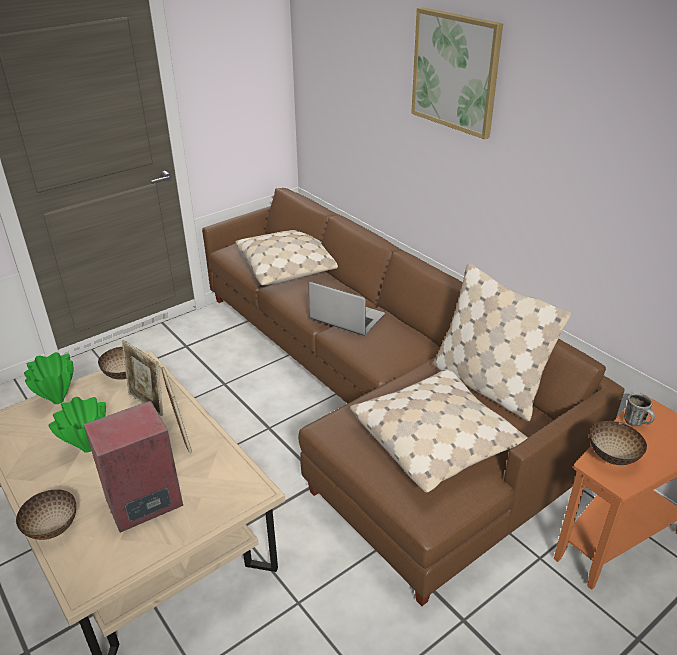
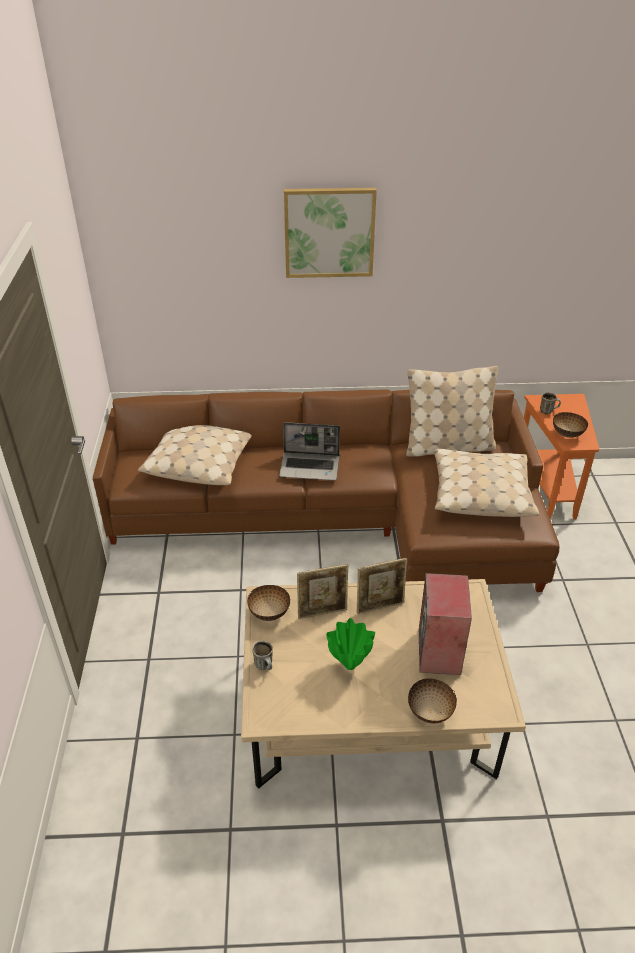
camera: 55 degrees left, 5 degrees up
green vase [24,352,73,404] -> mug [252,641,273,670]
picture frame [162,367,192,453] -> picture frame turned 150 degrees clockwise [357,558,407,614]
laptop [308,281,385,336] -> laptop turned 150 degrees counterclockwise [279,422,340,481]

